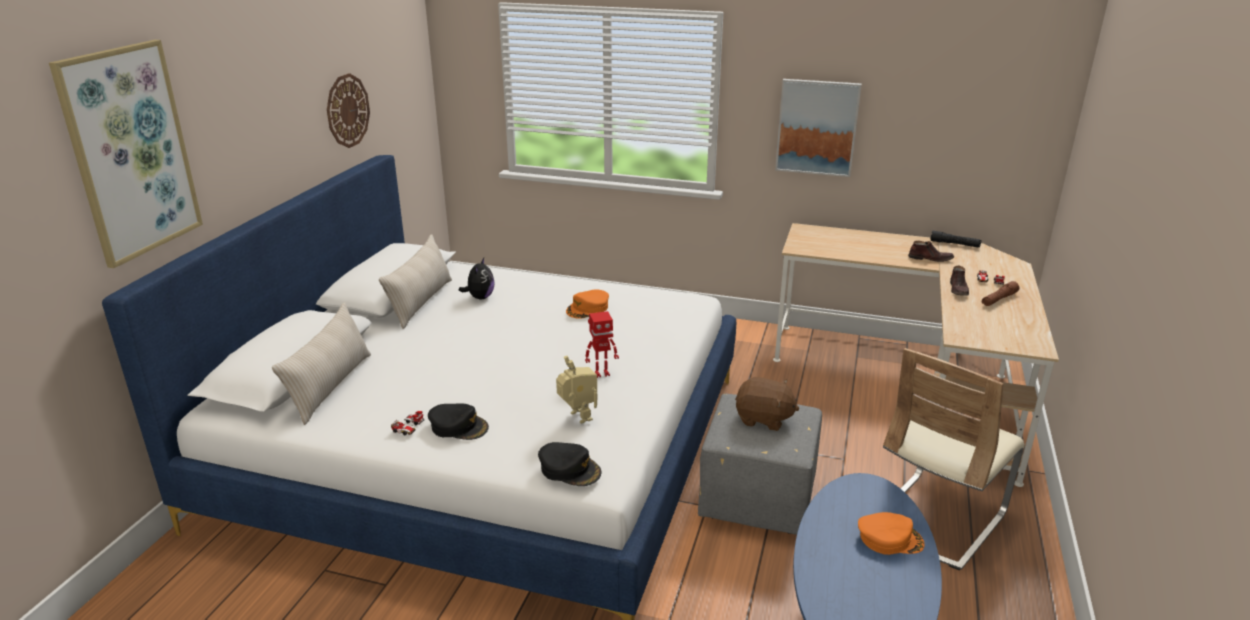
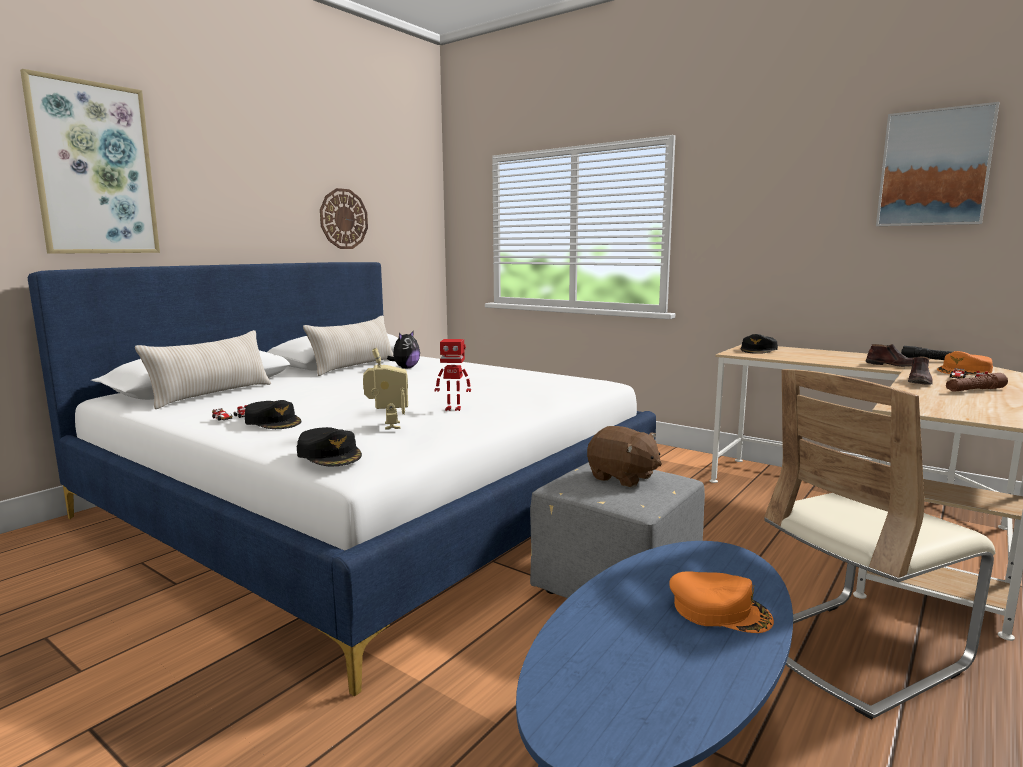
camera: 20 degrees right, 15 degrees down
orange cap [566,289,609,319] -> orange cap moved to [937,351,993,375]
picture [775,79,862,177] -> picture moved to [876,102,999,226]
none -> black cap [741,334,778,354]

